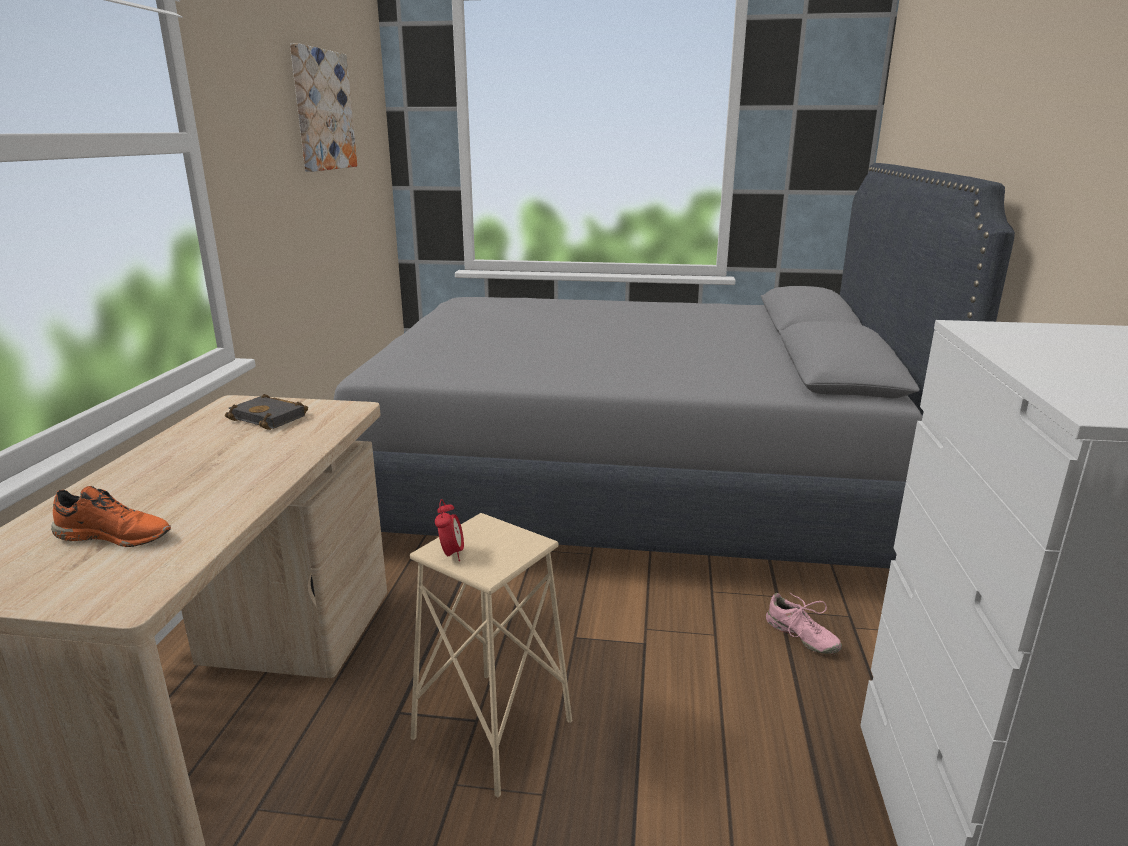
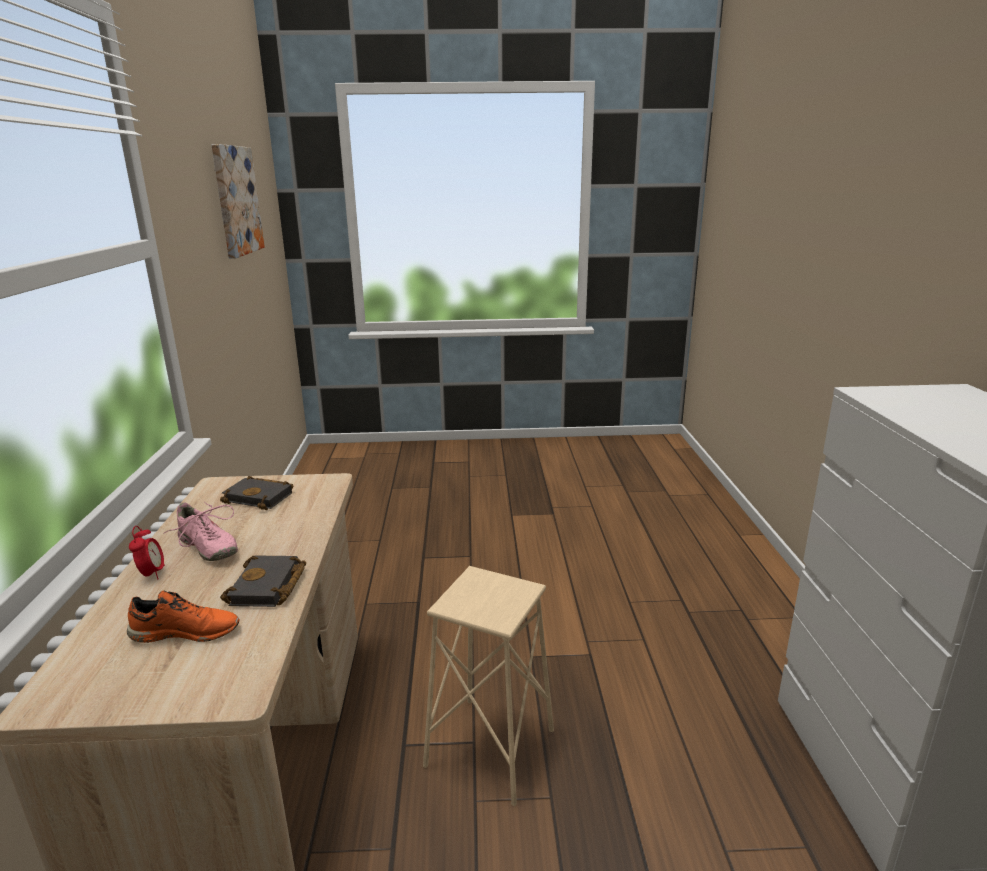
camera: 10 degrees left, 0 degrees up
grey bed [334,163,1015,568] -> none
alarm clock [435,499,464,561] -> alarm clock moved to [129,526,165,580]
pink shoe [766,592,842,654] -> pink shoe moved to [164,502,238,561]
none -> black book [220,556,306,607]

